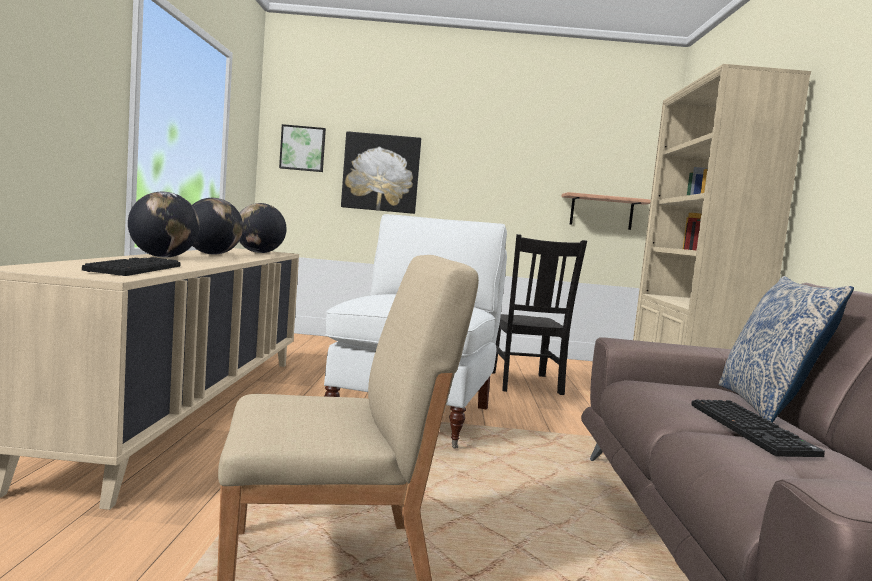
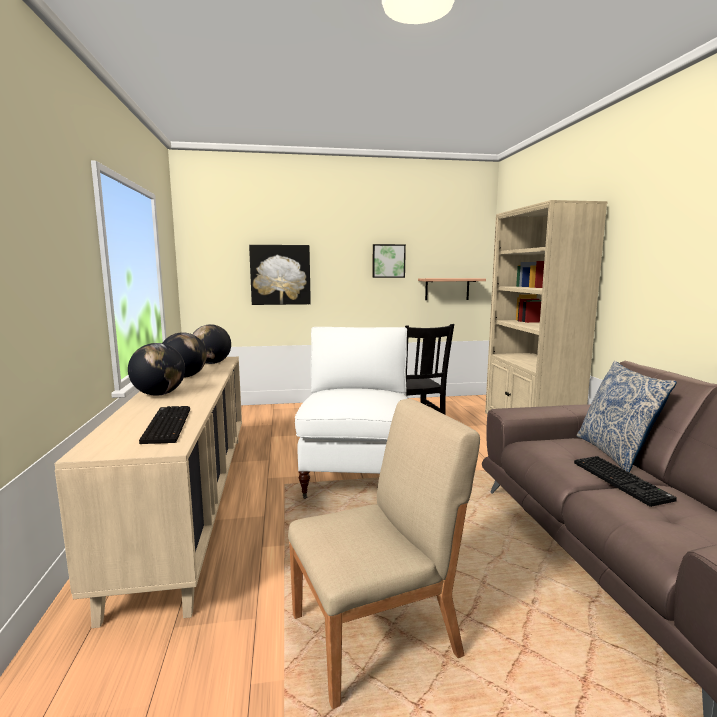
camera: 10 degrees left, 5 degrees up
picture [279,124,326,172] -> picture moved to [372,244,406,278]

